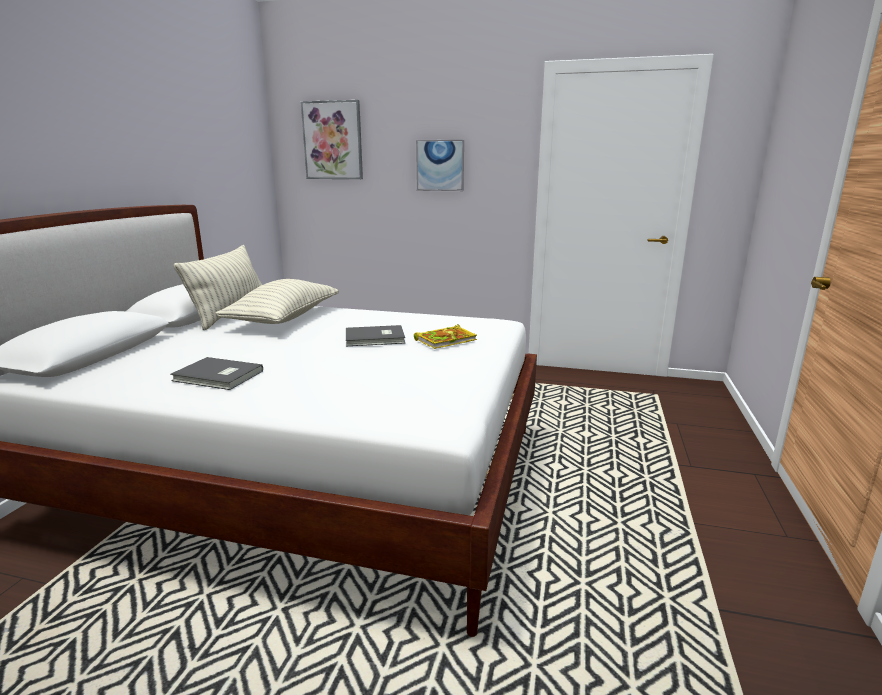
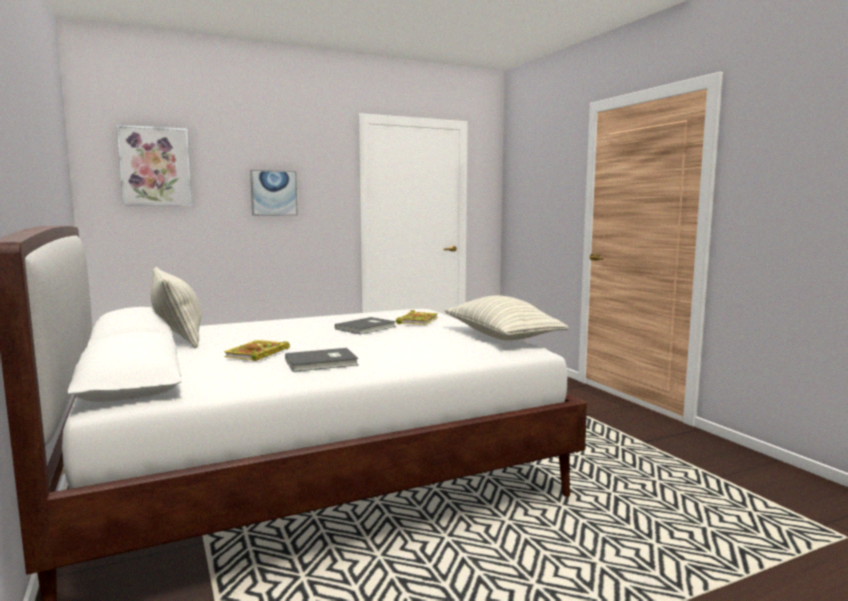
camera: 40 degrees left, 10 degrees down
pillow [215,279,339,324] -> pillow moved to [444,296,569,340]
none -> book [224,340,290,361]

